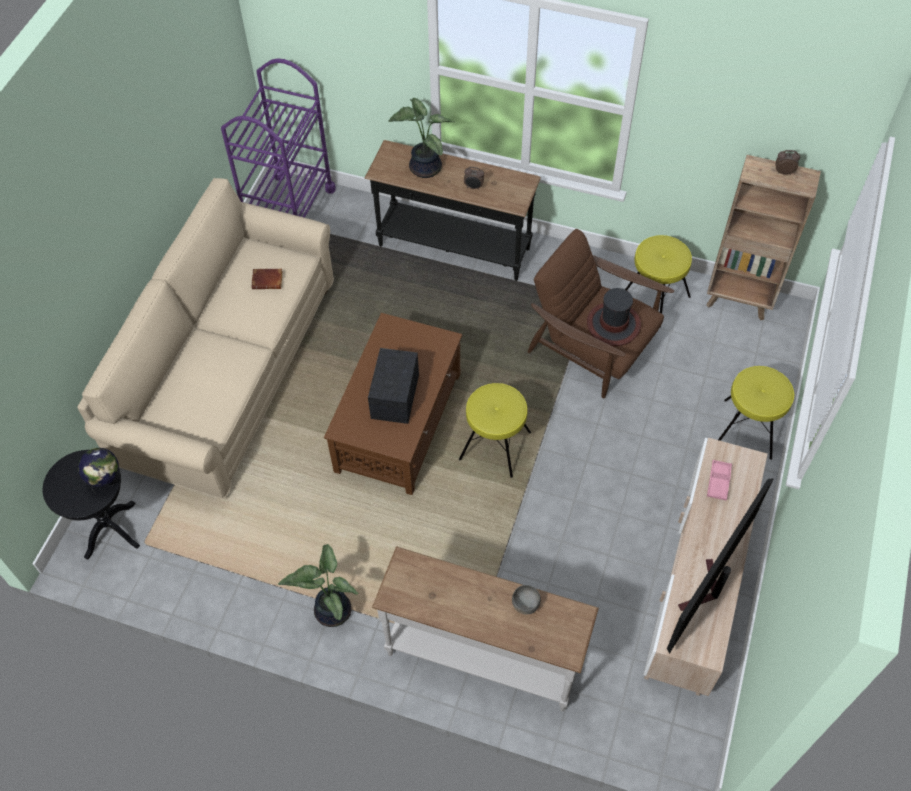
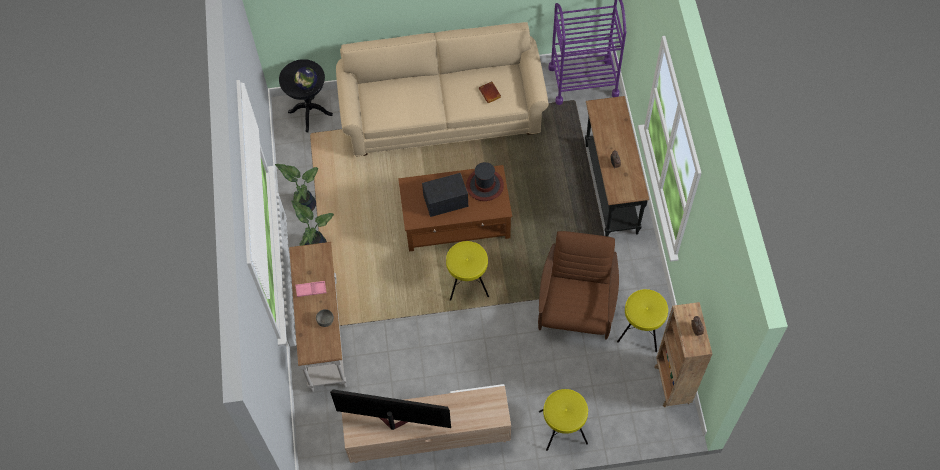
camera: 65 degrees right, 5 degrees up
potted plant [388,98,455,178] -> potted plant moved to [275,164,319,211]
hat [587,288,641,346] -> hat moved to [466,162,504,201]
pink tray [707,460,732,501] -> pink tray moved to [295,281,327,297]

